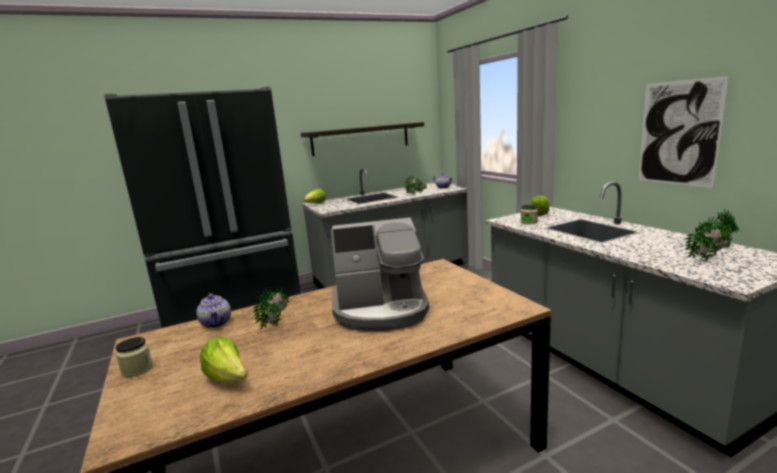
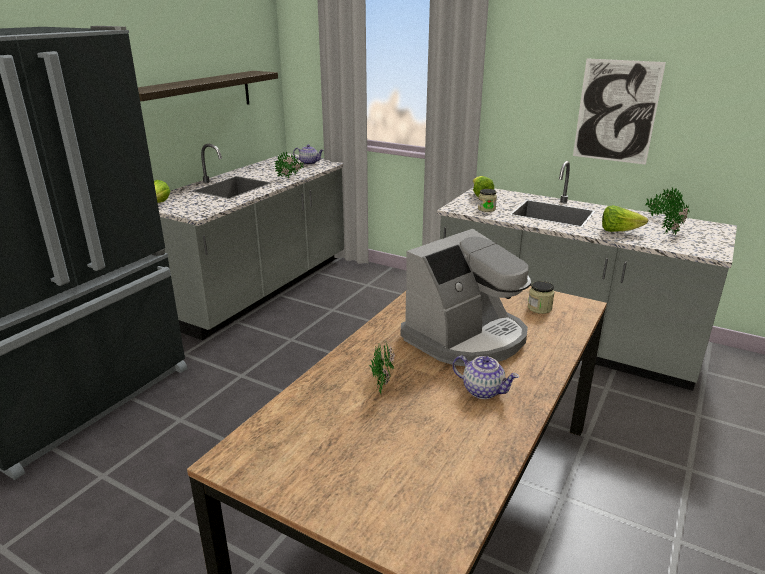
camera: 35 degrees left, 10 degrees up
jar [116,337,153,377] -> jar moved to [528,281,555,314]
teapot [197,293,231,328] -> teapot moved to [452,355,519,399]
lettuce [200,337,248,383] -> lettuce moved to [602,205,648,232]

